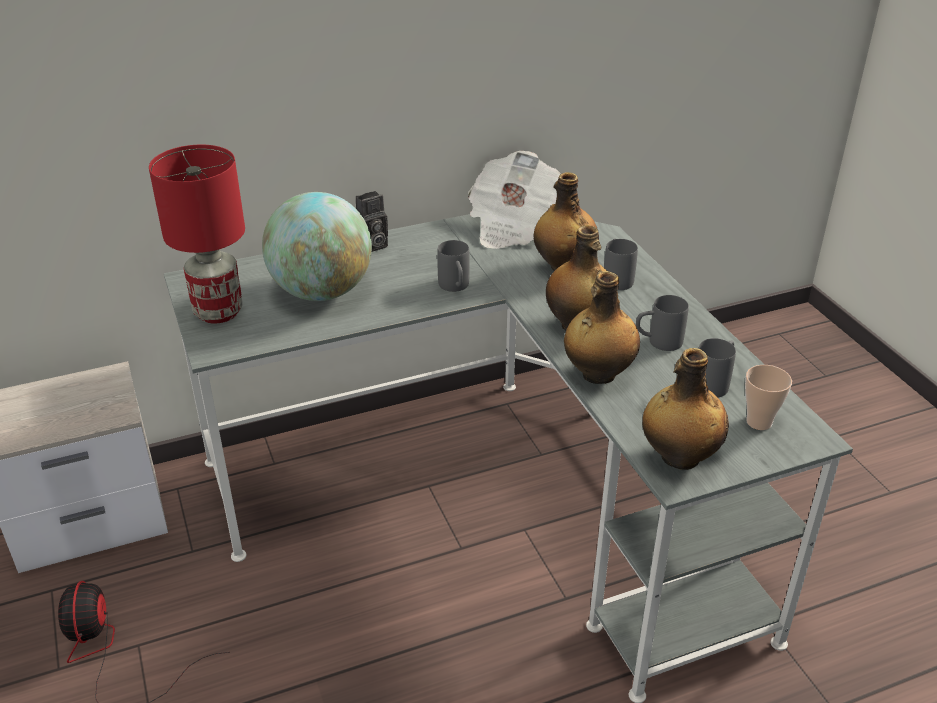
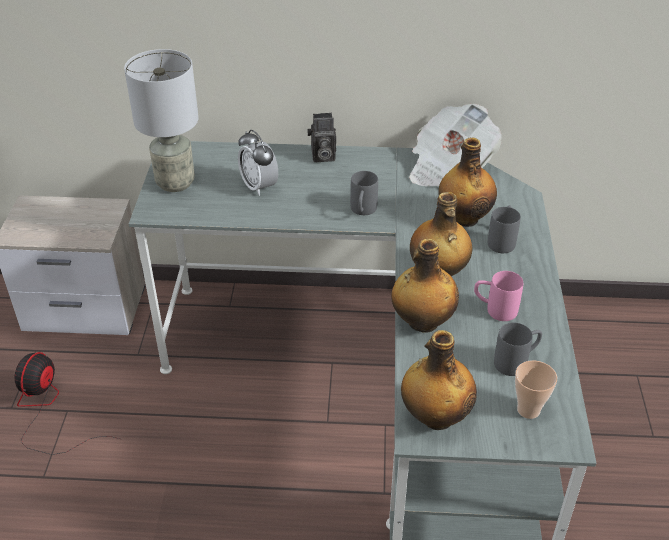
camera: 25 degrees right, 5 degrees up
red table lamp [149,144,245,323] -> grey table lamp [124,49,199,192]
globe [262,192,372,301] -> alarm clock [238,130,278,196]
grey mug [636,295,689,351] -> pink mug [474,271,523,321]

